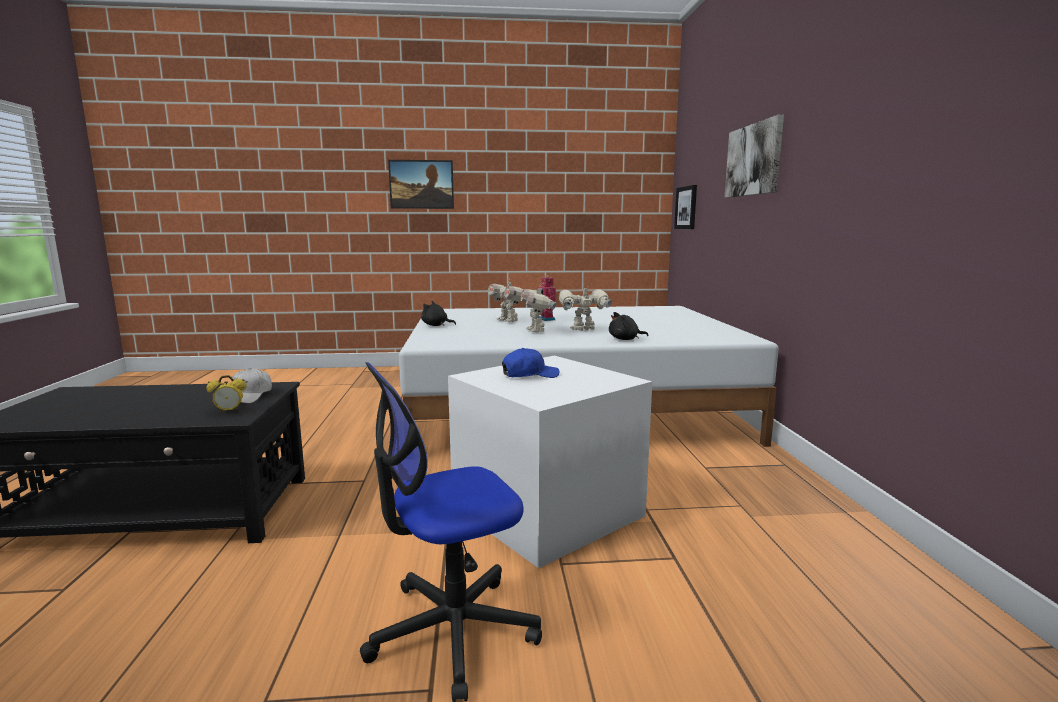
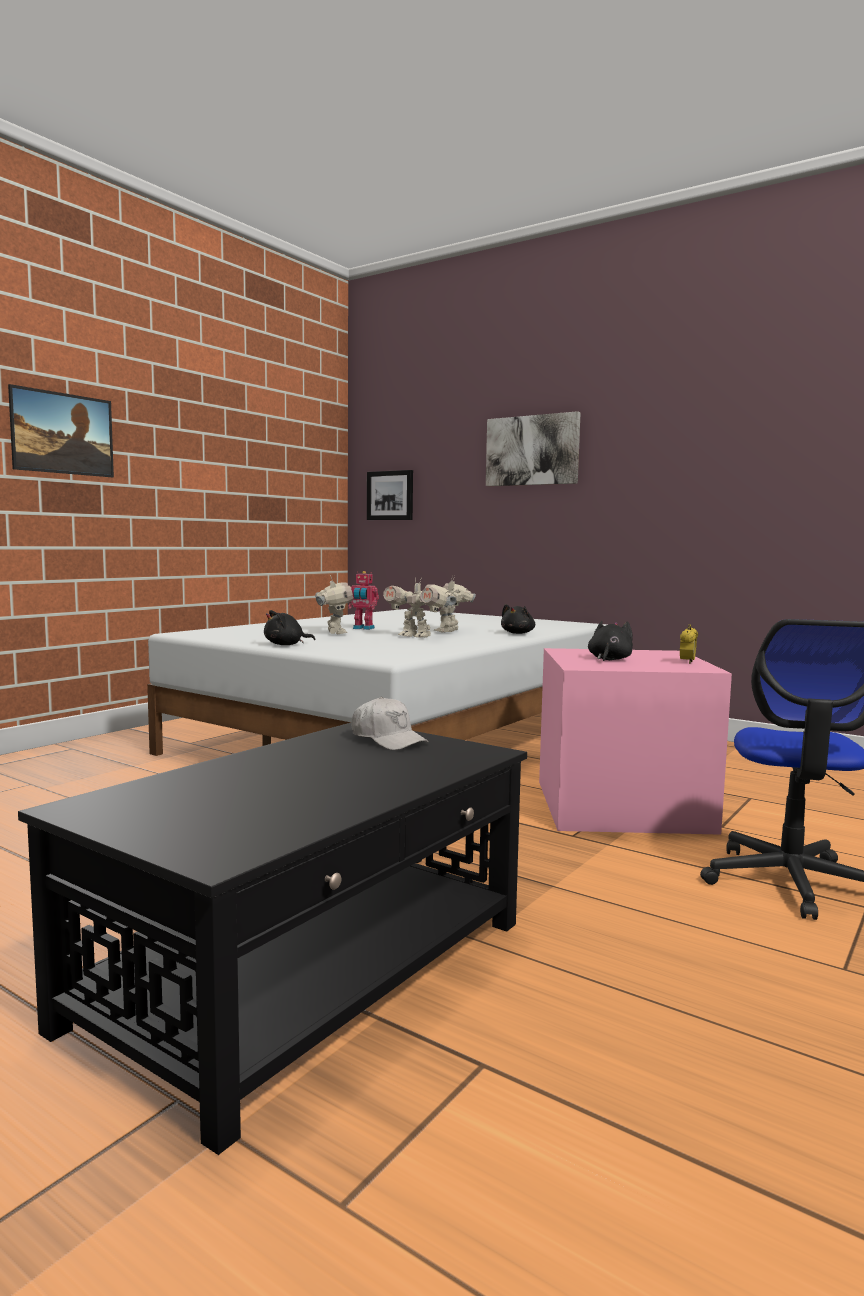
camera: 50 degrees left, 5 degrees down
alarm clock [206,375,246,413] -> alarm clock moved to [680,624,698,664]
white storage box [448,356,652,568] -> pink storage box [539,648,732,835]
toy robot [488,278,523,322] -> toy robot turned 105 degrees counterclockwise [315,575,353,634]
blue cap [502,348,559,378] -> black plush toy [588,621,633,661]

